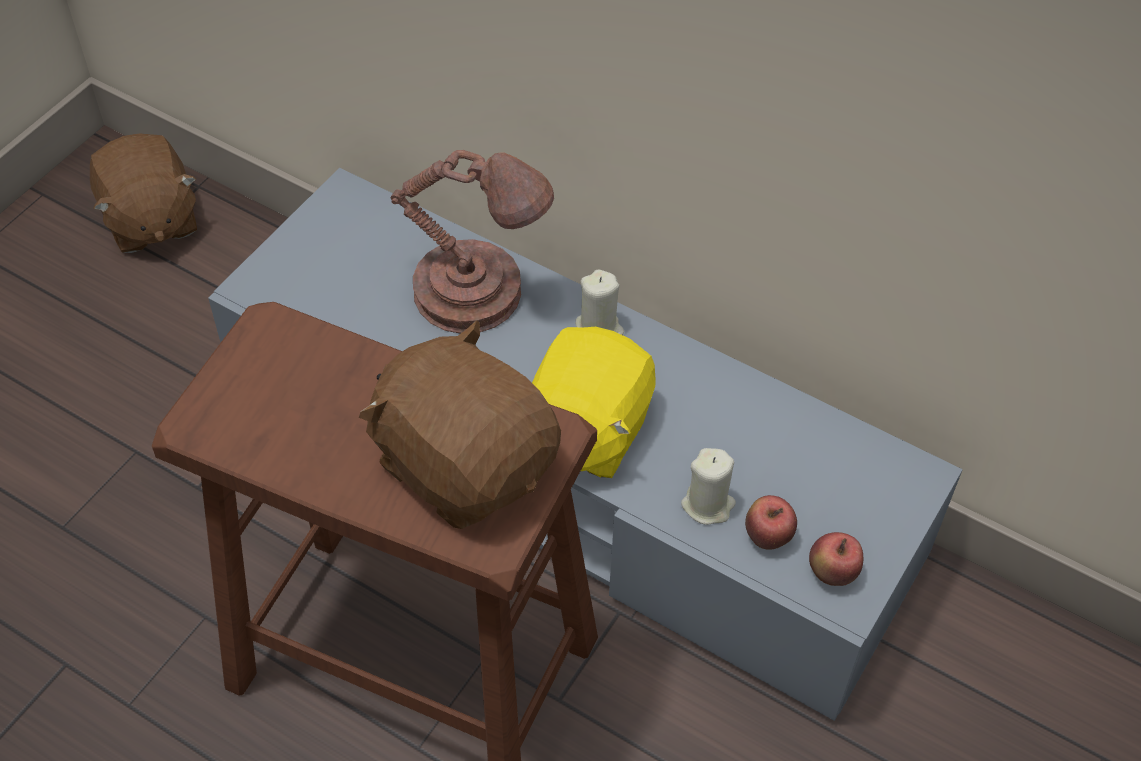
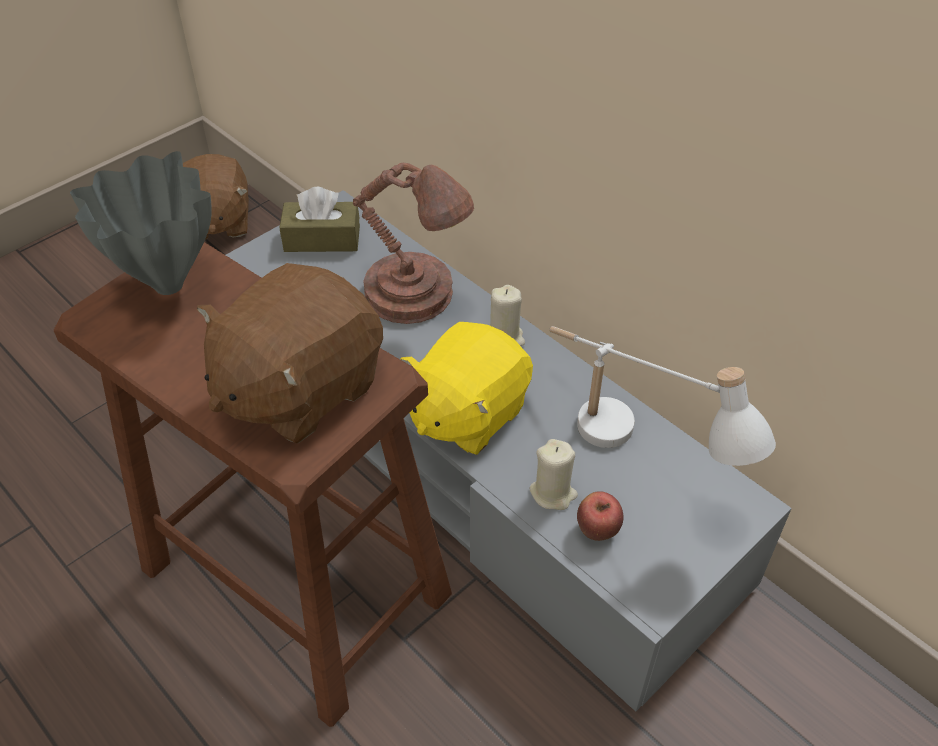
camera: 15 degrees right, 5 degrees down
brown plush toy [359,321,561,529] -> brown plush toy turned 105 degrees counterclockwise [197,263,383,444]
apple [809,532,863,586] -> none
none -> grey vase [70,151,212,295]
none -> brown tissue box [279,187,360,252]
none -> white table lamp [550,326,776,466]

